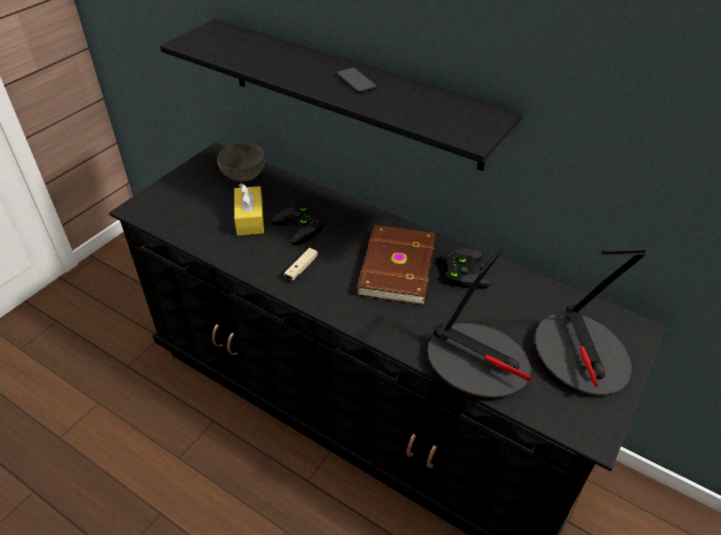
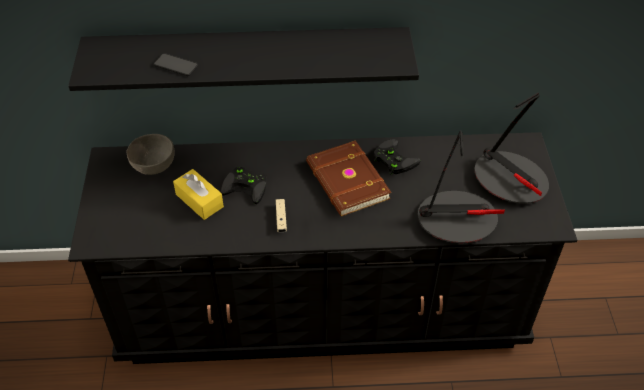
camera: 35 degrees left, 5 degrees up
phone [336,68,377,93] -> phone moved to [153,53,198,76]

